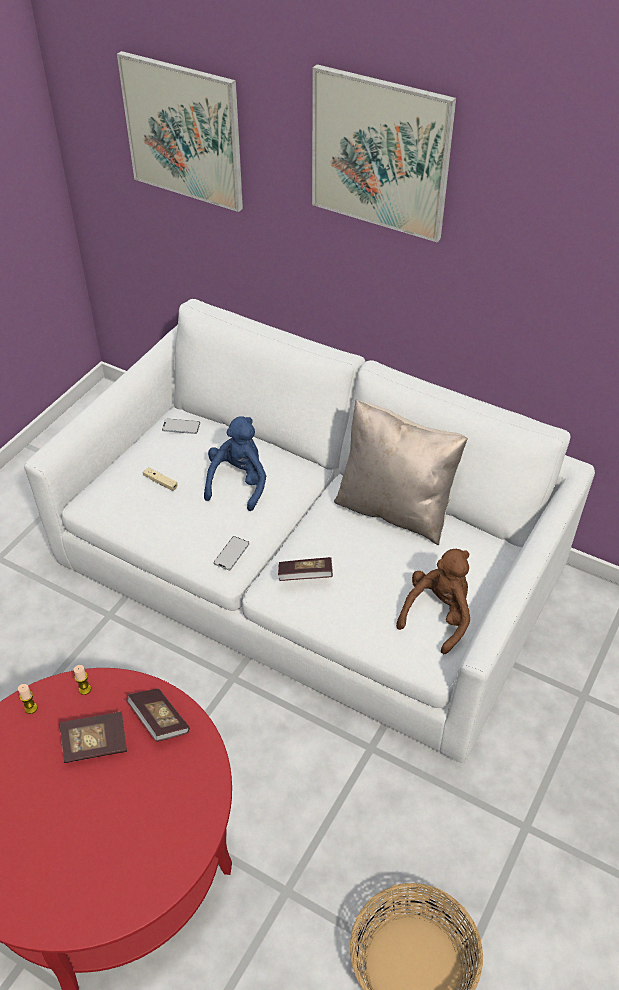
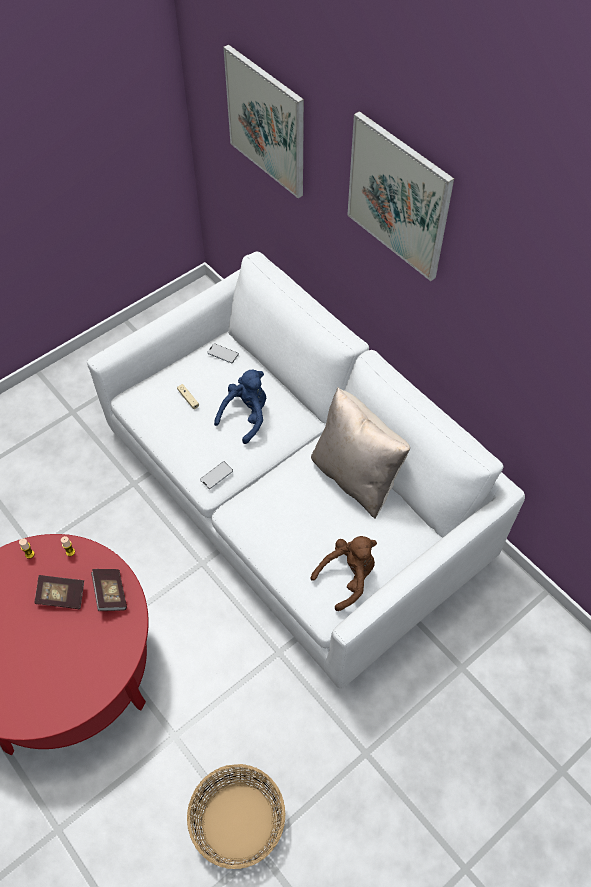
camera: 20 degrees right, 10 degrees up
book [278,557,333,581] -> none

